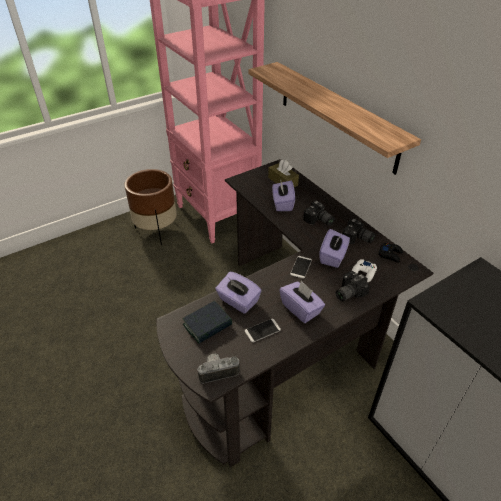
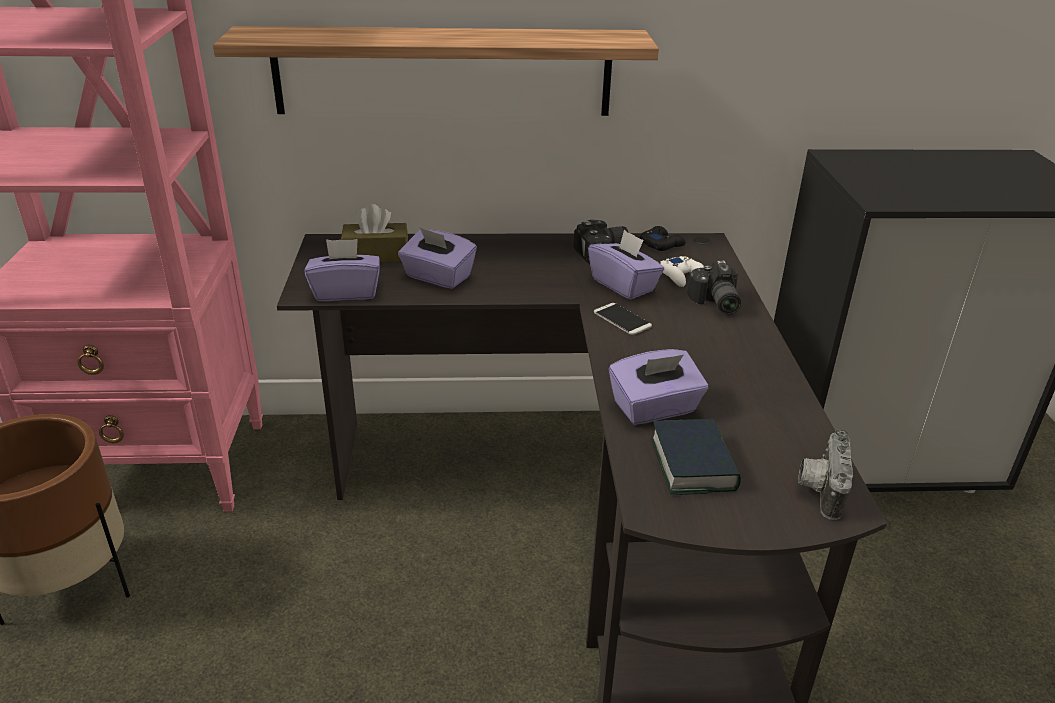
camera: 60 degrees left, 10 degrees down
phone [245,319,281,342] -> none
purple tissue box [280,280,325,323] -> purple tissue box moved to [305,239,380,301]
camera [303,201,335,226] -> none

